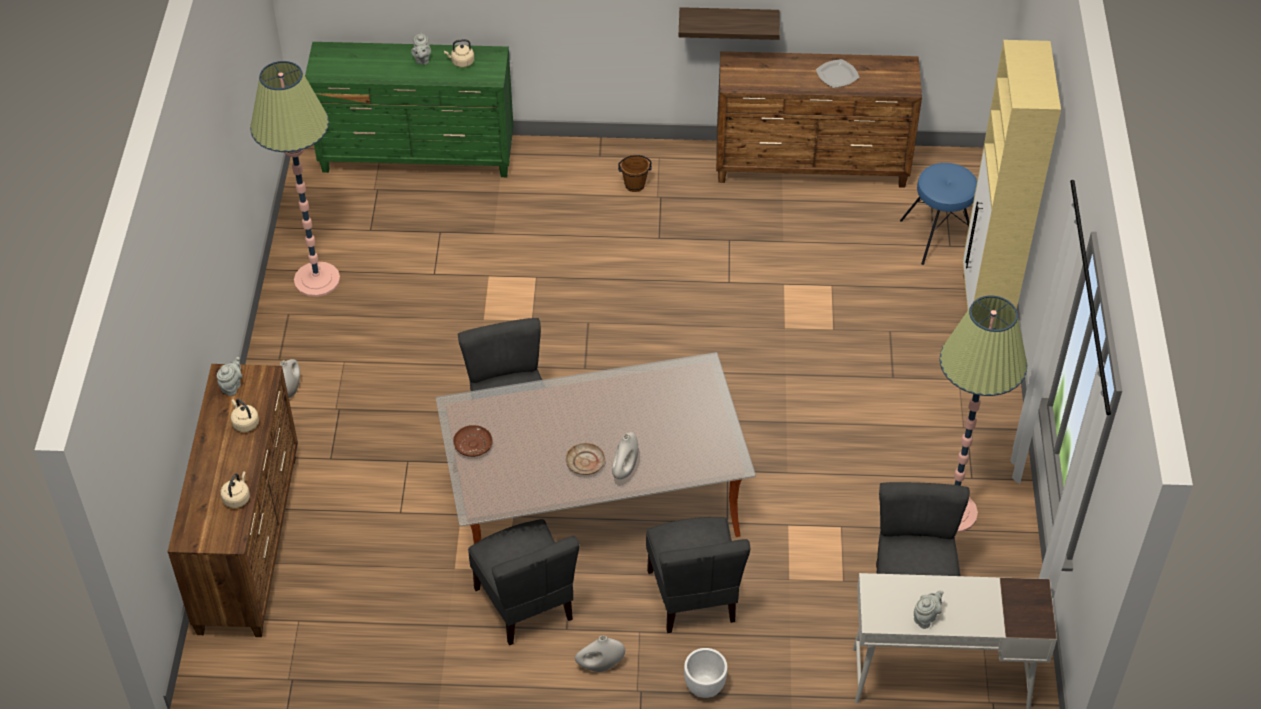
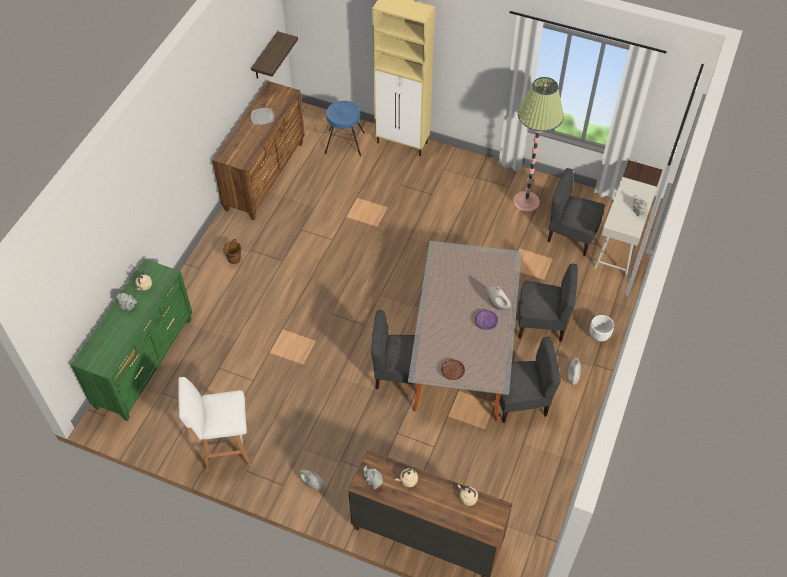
camera: 70 degrees left, 5 degrees up
floor lamp [250,61,340,297] -> white stool [178,377,251,471]
beige plate [566,443,605,475] -> purple plate [475,310,498,330]
shelf [679,7,780,40] -> shelf moved to [251,31,298,79]

